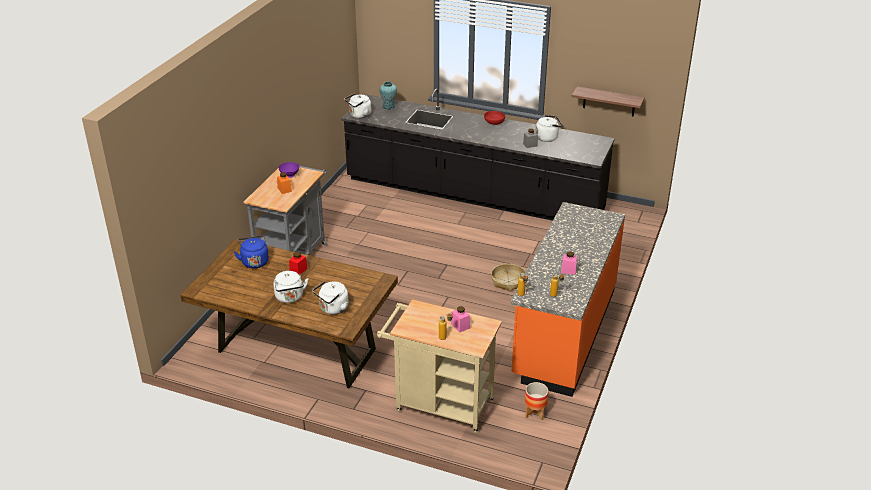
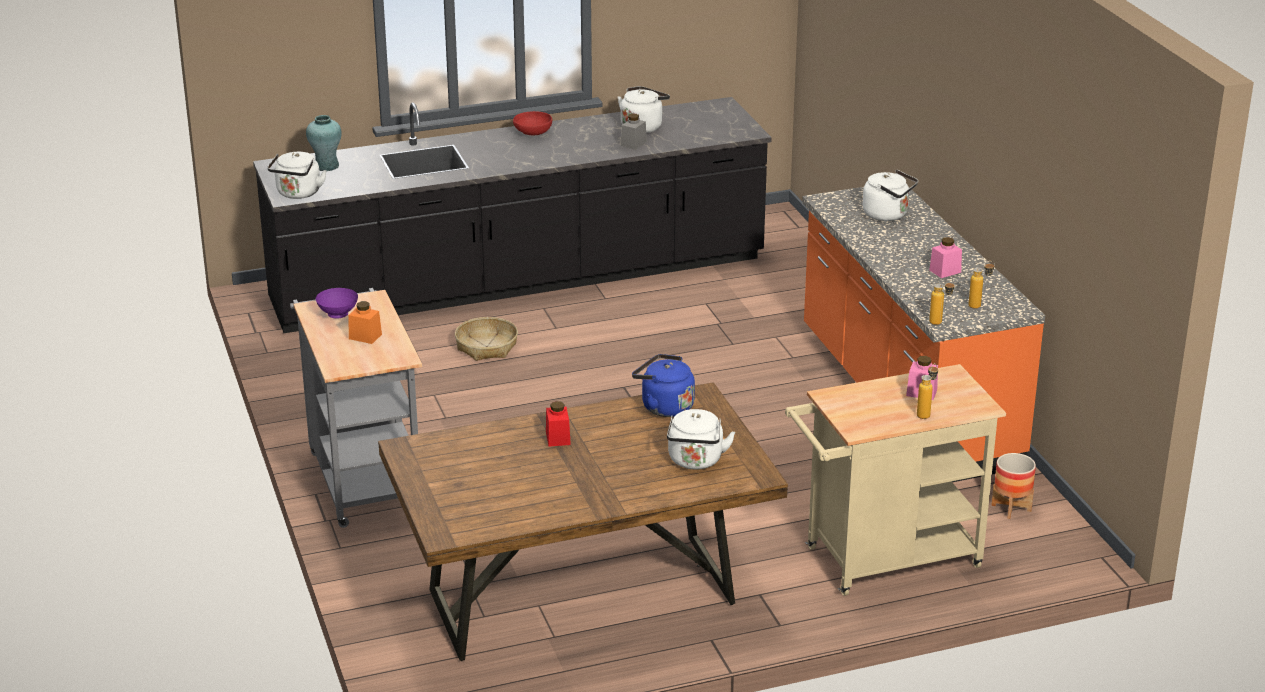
camera: 40 degrees left, 5 degrees down
blue kettle [234,235,269,268] -> blue kettle moved to [632,354,695,417]
white kettle [273,271,308,303] -> white kettle moved to [863,170,918,221]
basket [491,264,526,292] -> basket moved to [455,317,518,361]
shelf [572,86,645,117] -> none

